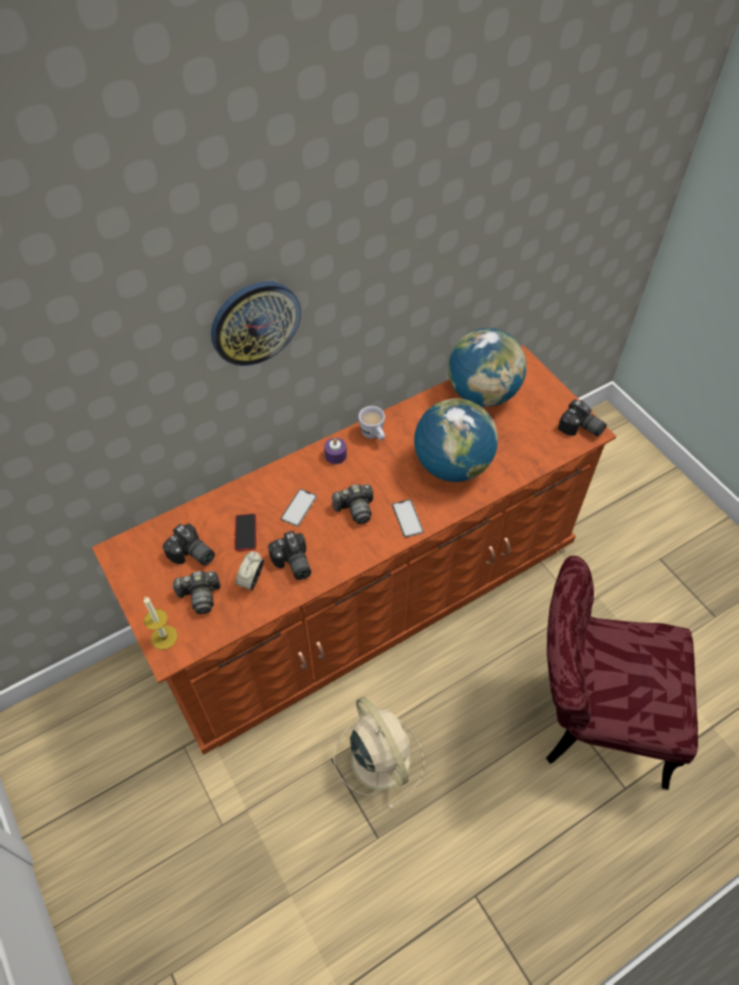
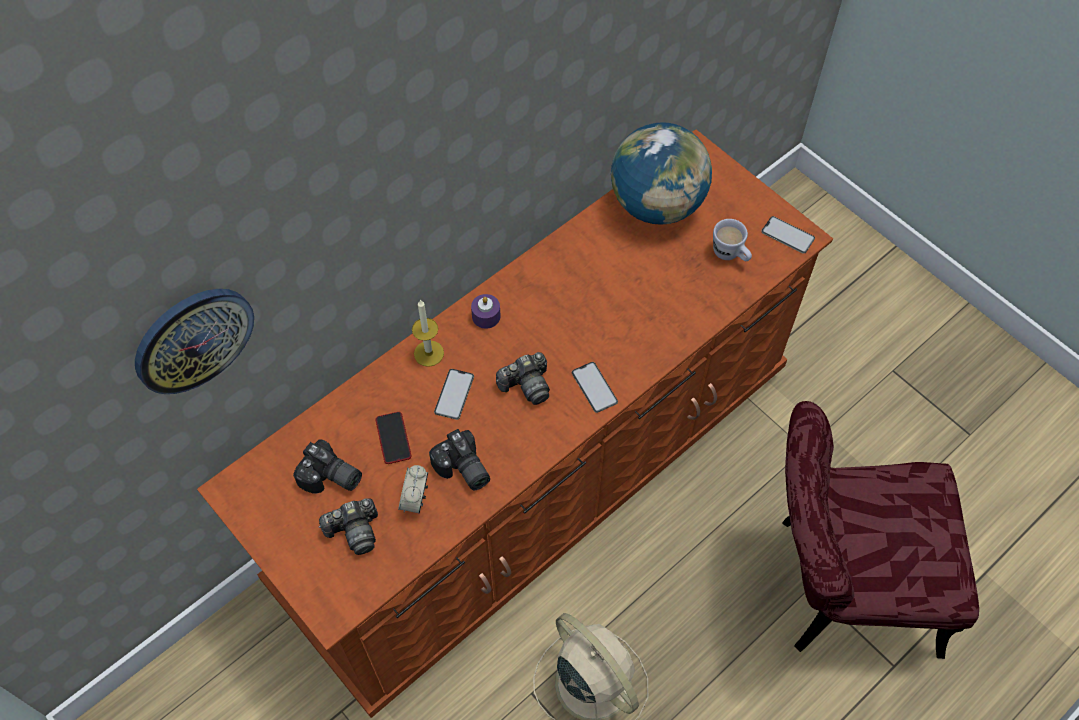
camera: 10 degrees left, 5 degrees up
candle [144,597,178,650] -> candle moved to [412,299,444,367]
wall clock [211,282,301,366] -> wall clock moved to [135,289,254,394]
white mug [358,406,385,440] -> white mug moved to [713,219,752,261]
globe [414,398,498,482] -> none
camera [558,399,607,437] -> phone [761,216,815,254]

